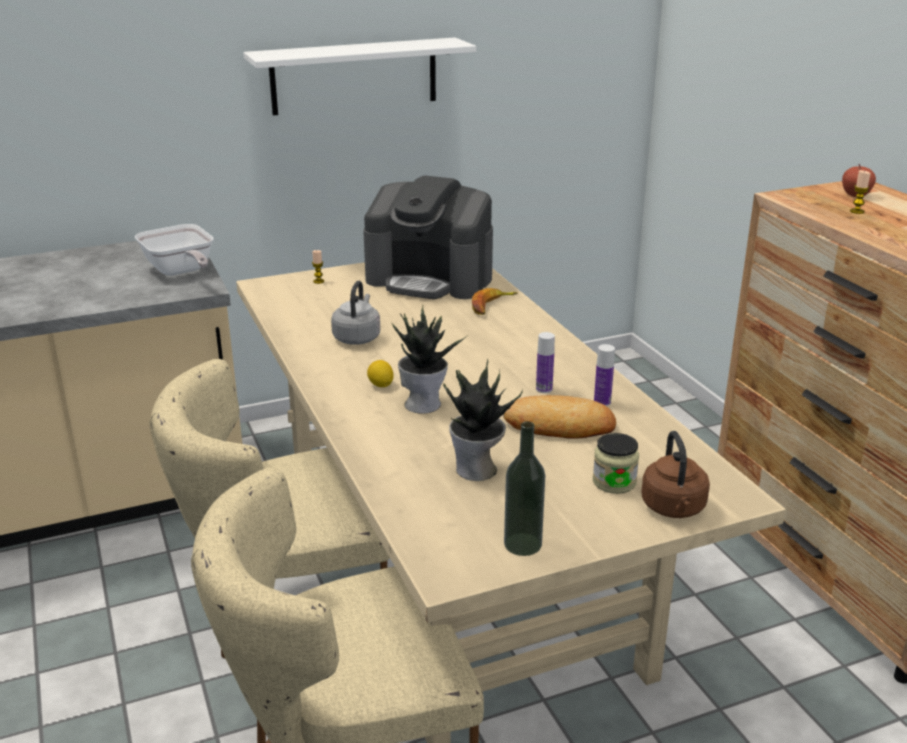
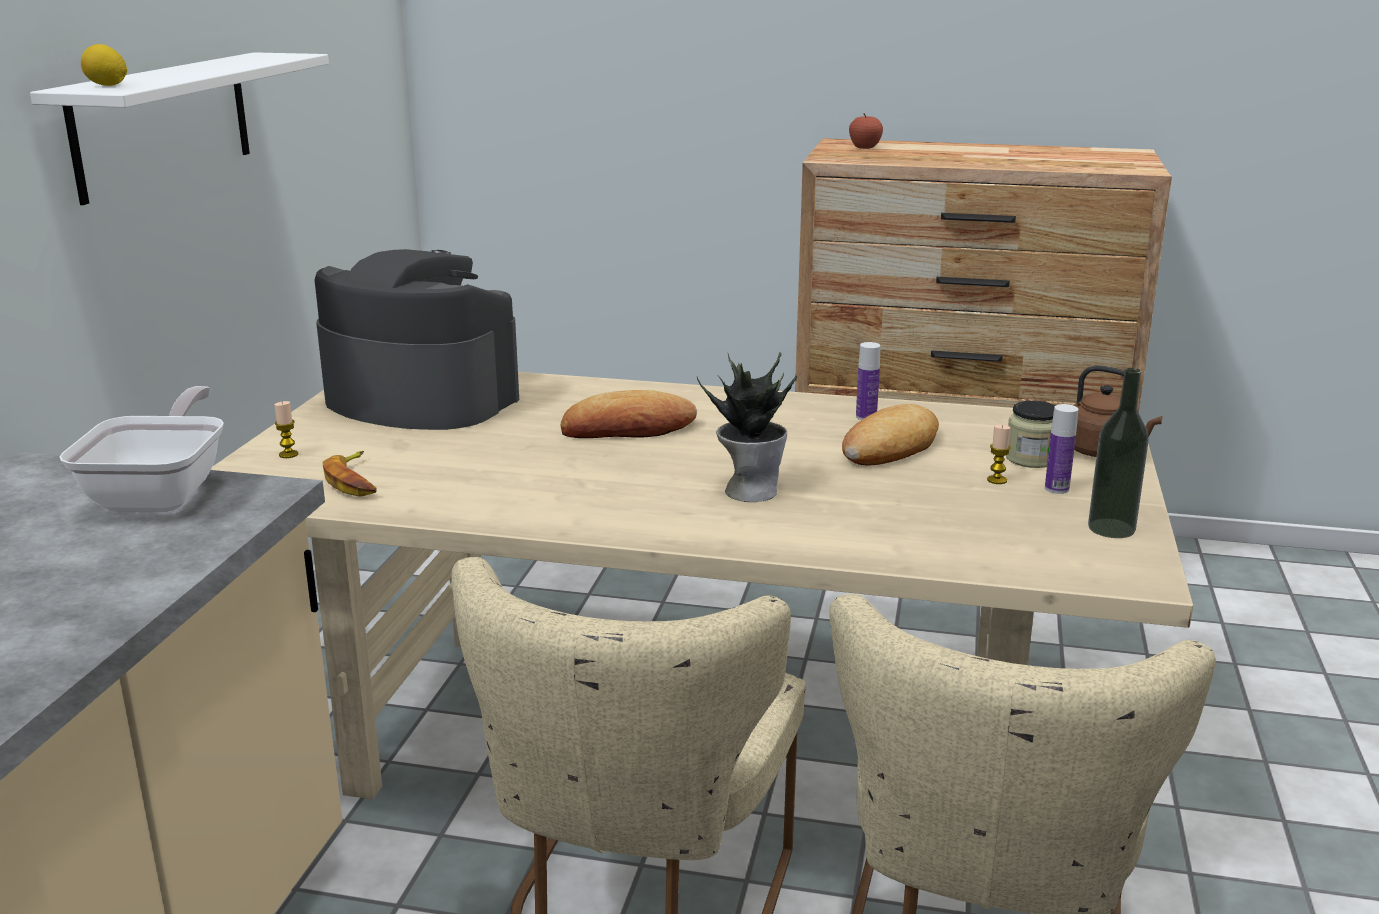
camera: 55 degrees left, 5 degrees down
frying pan [135,224,214,276] -> frying pan turned 90 degrees counterclockwise [60,386,224,512]
grey kettle [331,281,380,345] -> none
coffee machine [363,175,493,299] -> coffee machine turned 120 degrees counterclockwise [315,249,519,430]
lemon [367,360,394,387] -> lemon moved to [81,44,127,86]
potted plant [443,359,523,481] -> none
banana [472,288,518,315] -> banana moved to [323,451,377,496]
bottle [536,332,555,393] -> bottle moved to [1045,404,1078,494]
candle [850,170,871,214] -> candle moved to [987,425,1011,484]
none -> bread [561,390,697,438]

